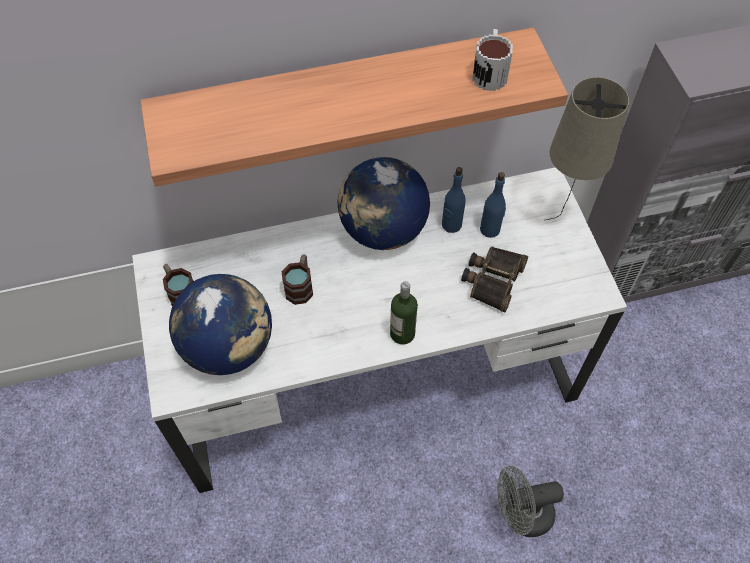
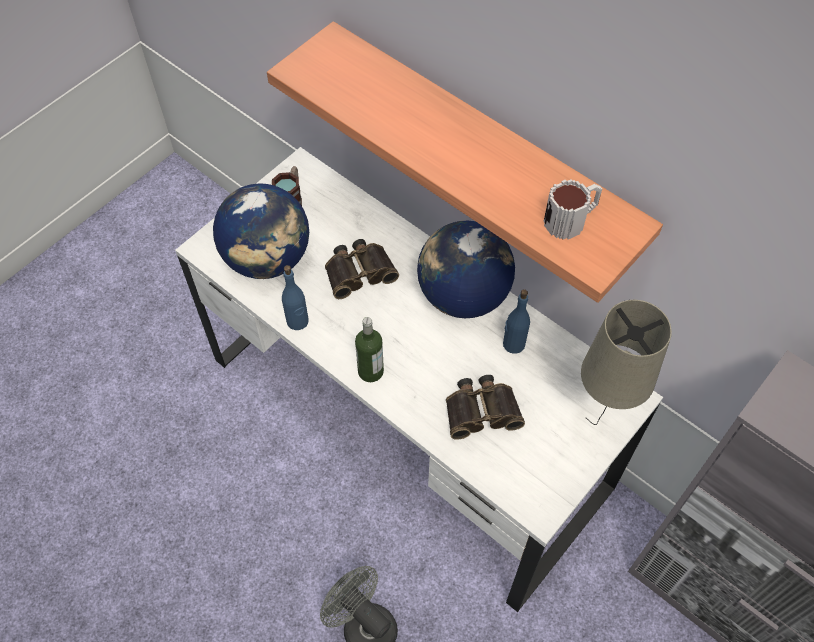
camera: 55 degrees right, 0 degrees up
mug [282,254,313,305] -> binoculars [325,239,399,299]
blue bottle [480,172,506,238] -> blue bottle moved to [282,265,309,330]

